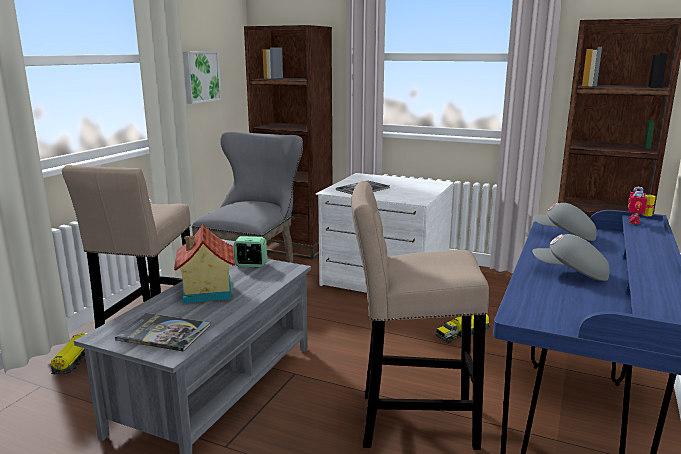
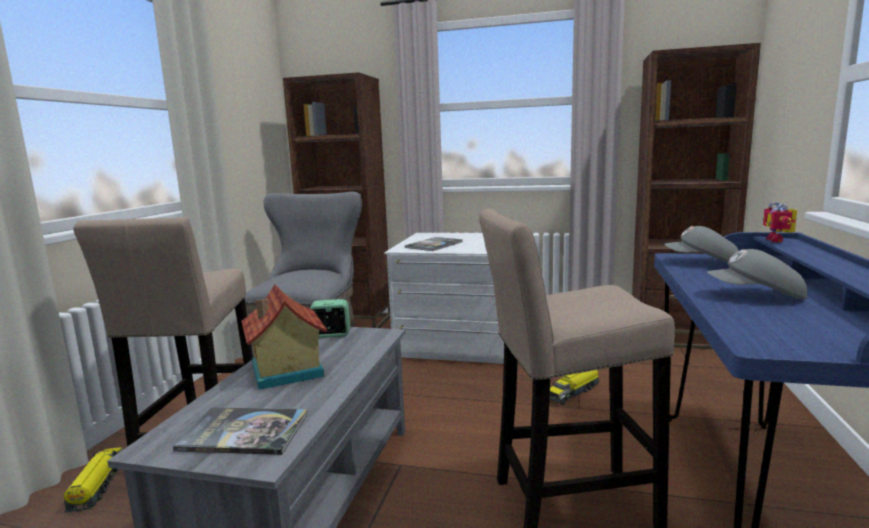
camera: 10 degrees left, 5 degrees down
picture [183,51,221,104] -> none

